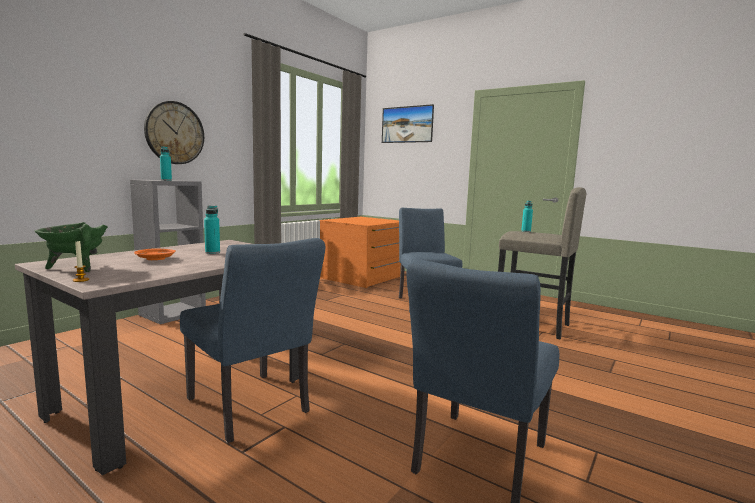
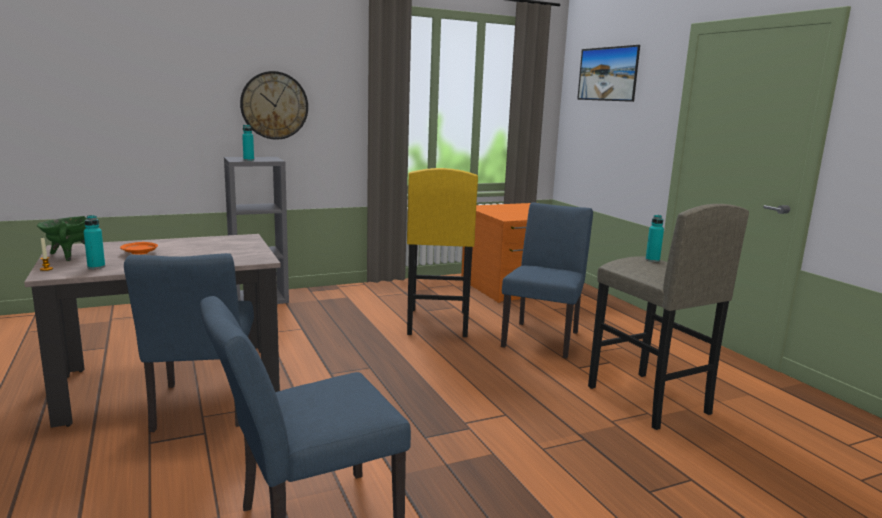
camera: 30 degrees right, 5 degrees up
turquoise bottle [204,206,220,254] -> turquoise bottle moved to [84,215,105,269]
none -> yellow stool [407,168,478,337]

